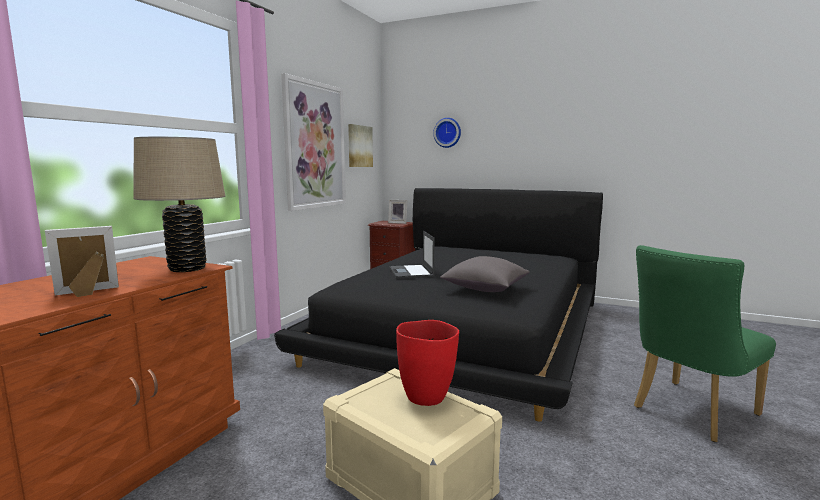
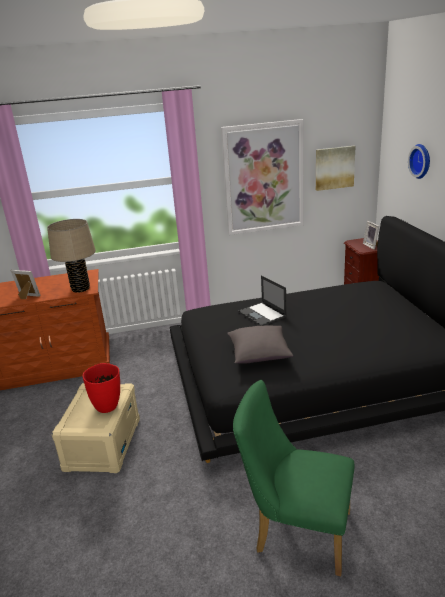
camera: 55 degrees right, 15 degrees up
laptop [389,231,435,279] -> laptop turned 75 degrees counterclockwise [238,275,287,326]

